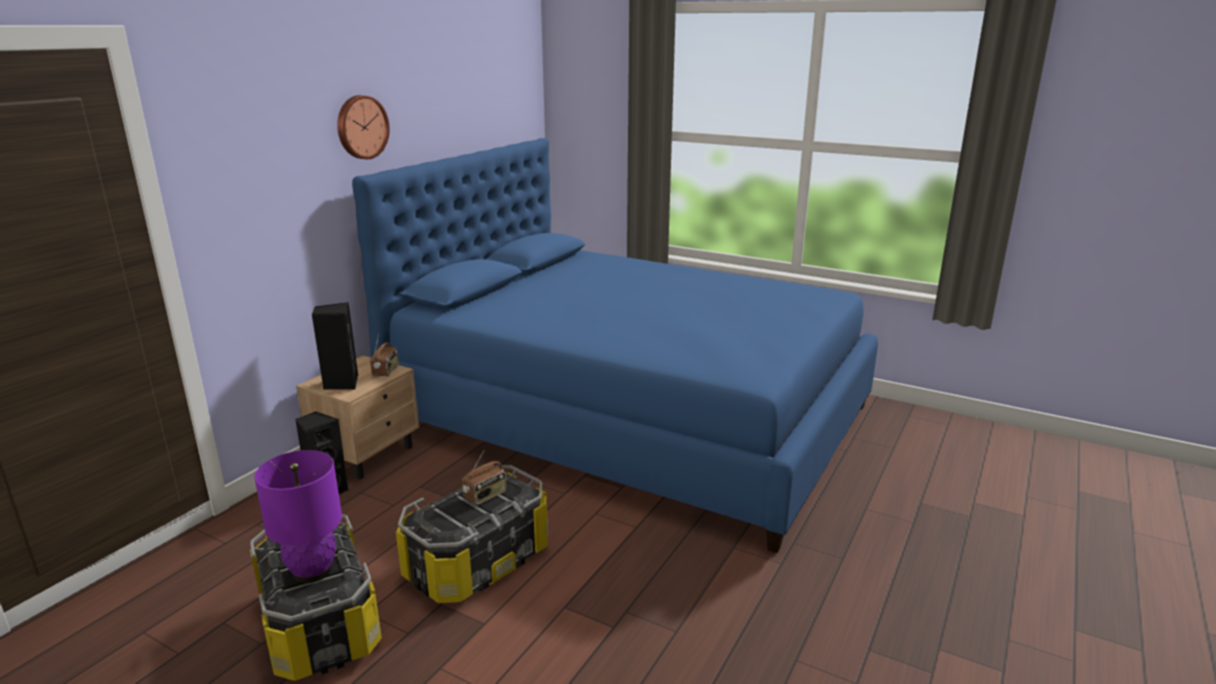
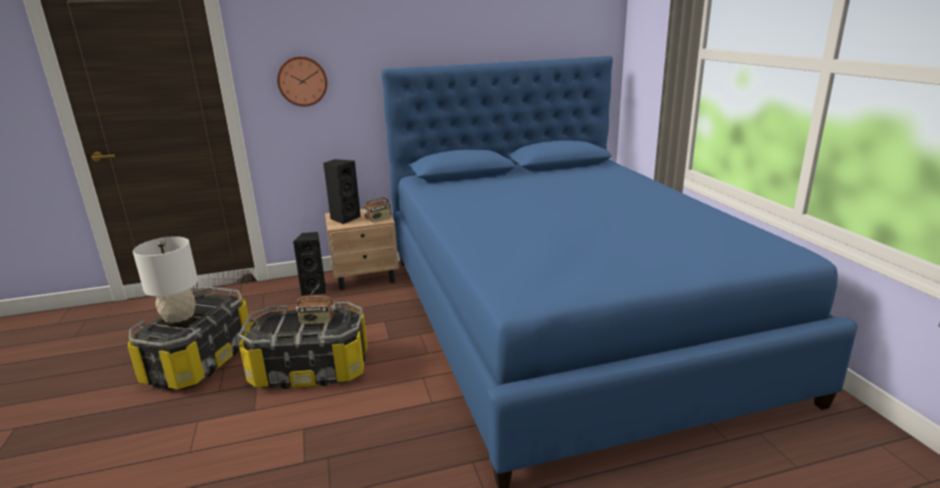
camera: 45 degrees right, 0 degrees up
purple table lamp [254,450,342,583] -> white table lamp [133,236,198,327]
wall clock [337,95,390,159] -> wall clock moved to [277,56,327,107]

